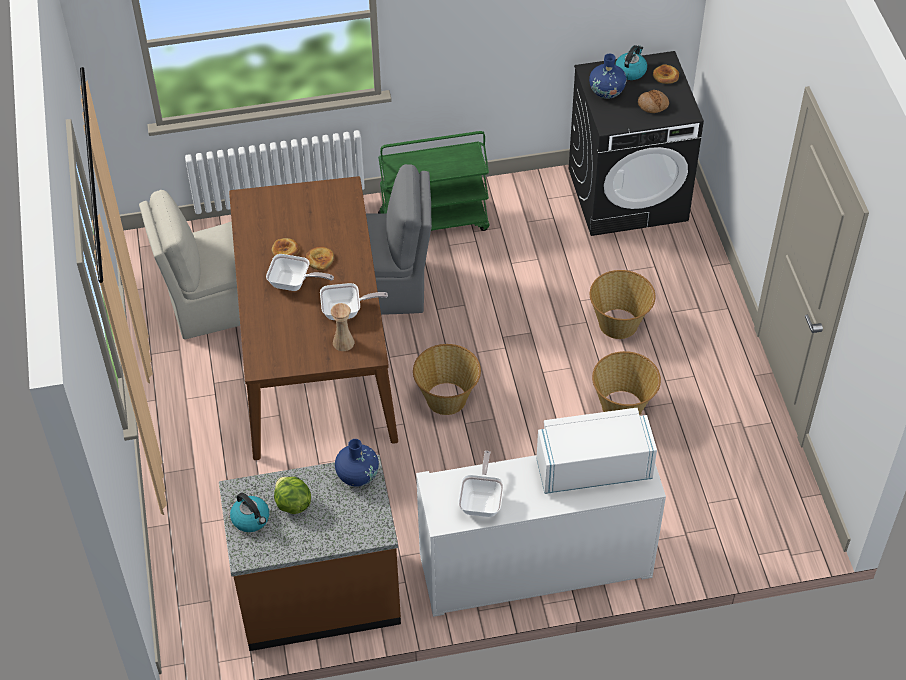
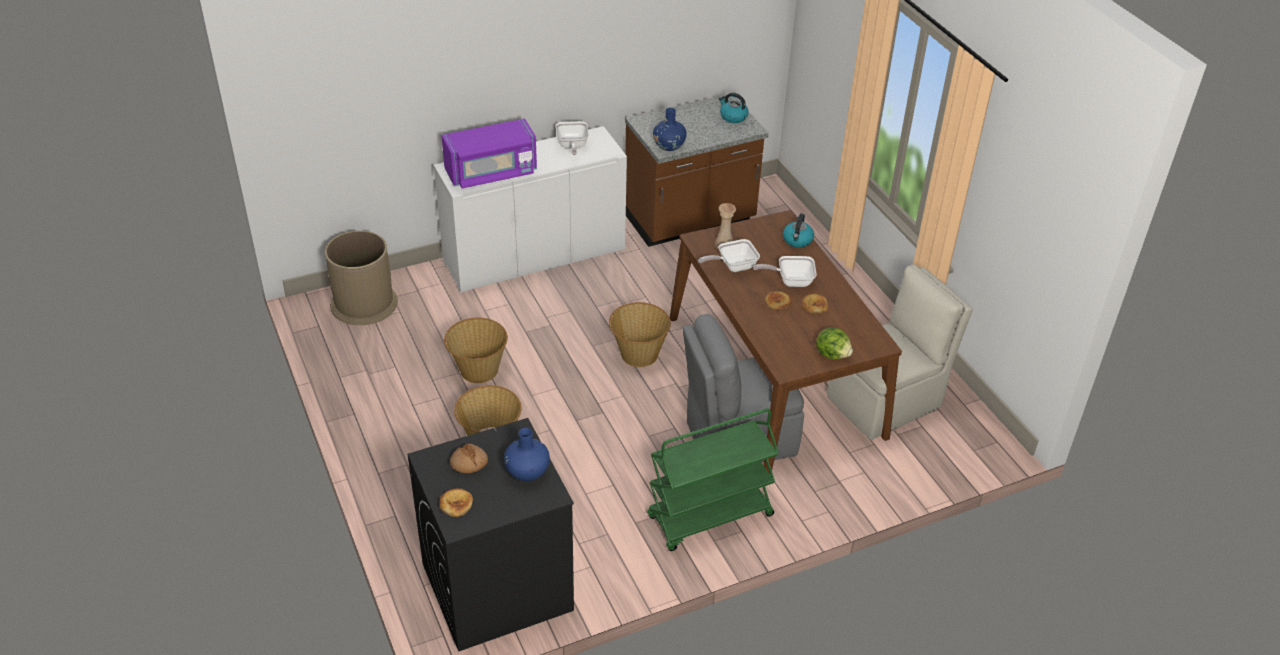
camera: 165 degrees right, 10 degrees down
lettuce [274,477,311,514] -> lettuce moved to [816,328,853,359]
white microwave [536,408,657,494] -> purple microwave [441,118,537,188]
kettle [615,45,647,80] -> kettle moved to [783,213,814,248]
none -> brown trash can [325,230,398,325]

